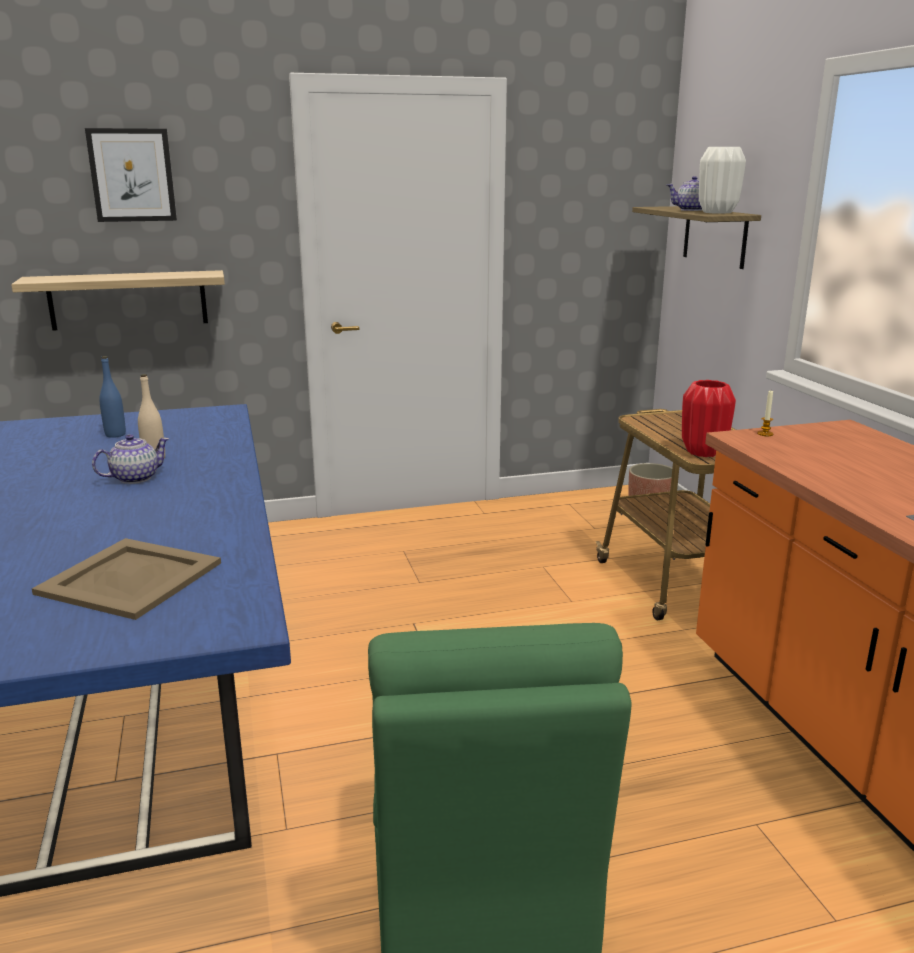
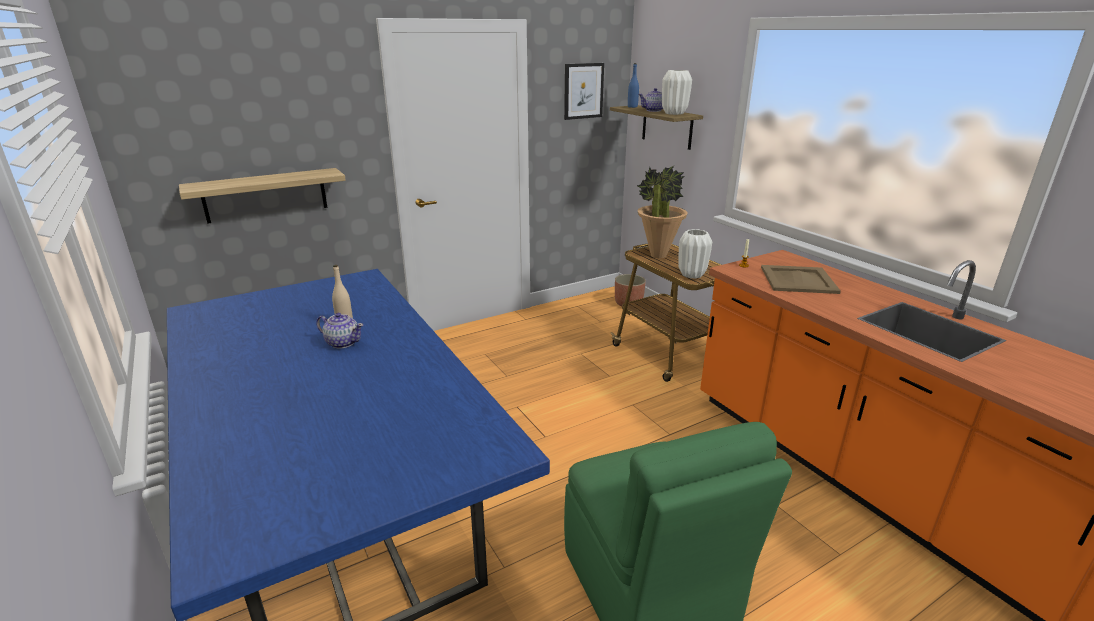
camera: 15 degrees left, 5 degrees up
beige tray [32,538,221,620] -> beige tray moved to [761,265,841,294]
picture [85,128,177,222] -> picture moved to [564,63,604,120]
teapot [92,434,169,484] -> teapot turned 75 degrees clockwise [316,313,364,349]
blue bottle [99,356,126,438] -> blue bottle moved to [628,63,639,108]
red vase [682,380,736,457] -> white vase [678,229,712,279]
none -> potted plant [637,166,688,258]

